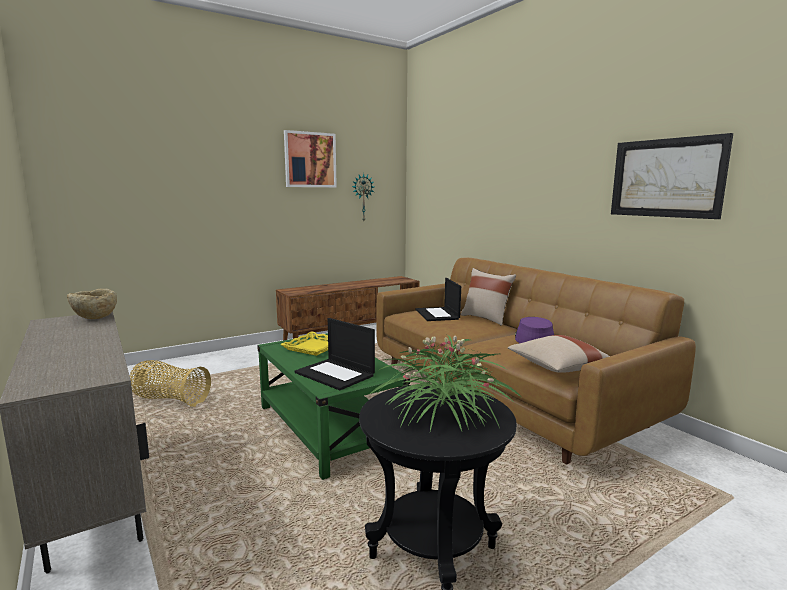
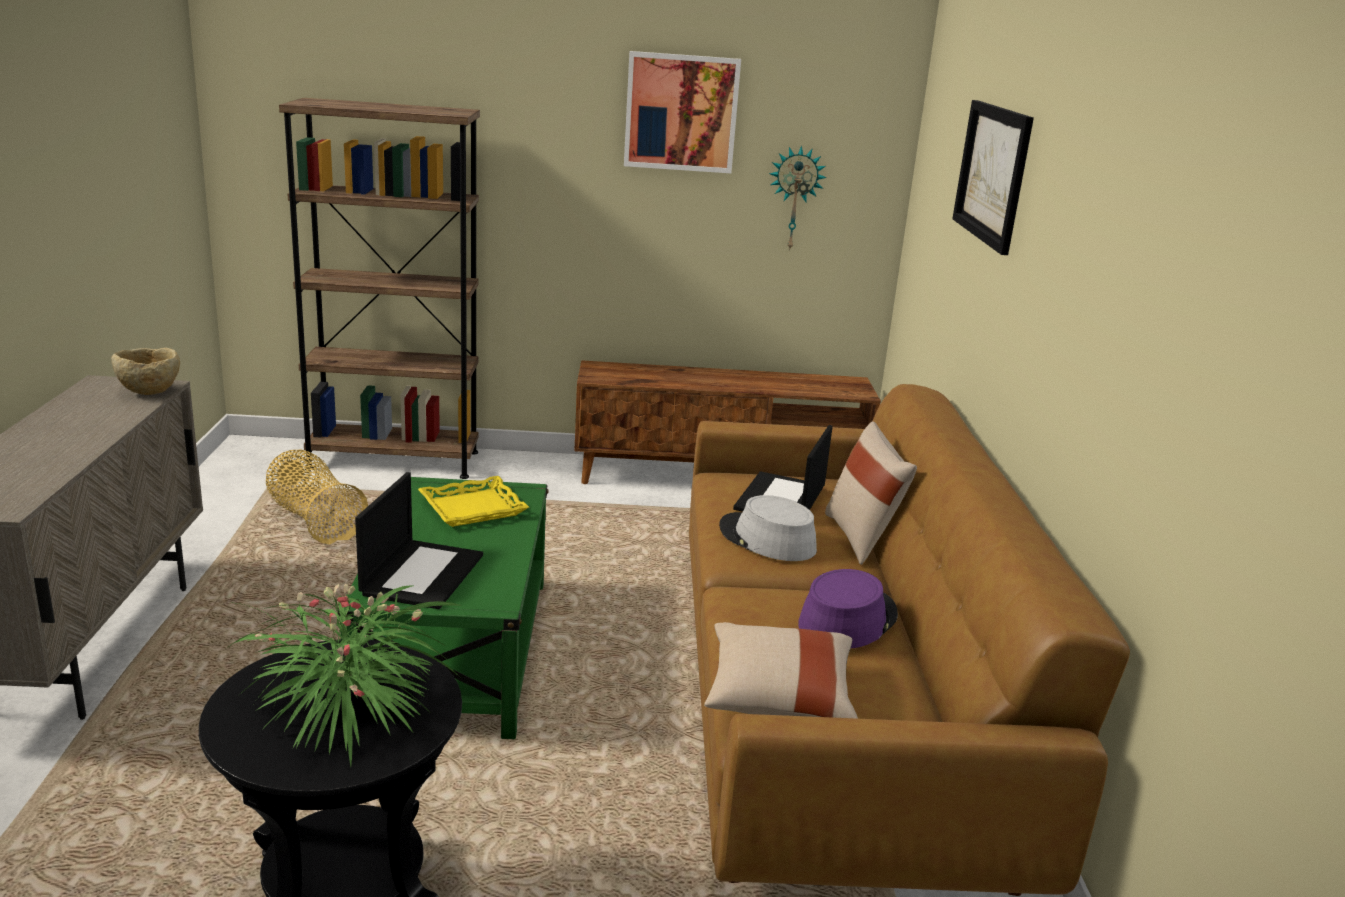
camera: 30 degrees right, 10 degrees up
laptop [295,318,375,390] -> laptop turned 150 degrees counterclockwise [355,472,483,609]
picture [611,133,733,219] -> picture moved to [952,100,1034,255]
none -> brown bookcase [279,98,480,479]
none -> grey hat [719,495,817,561]

